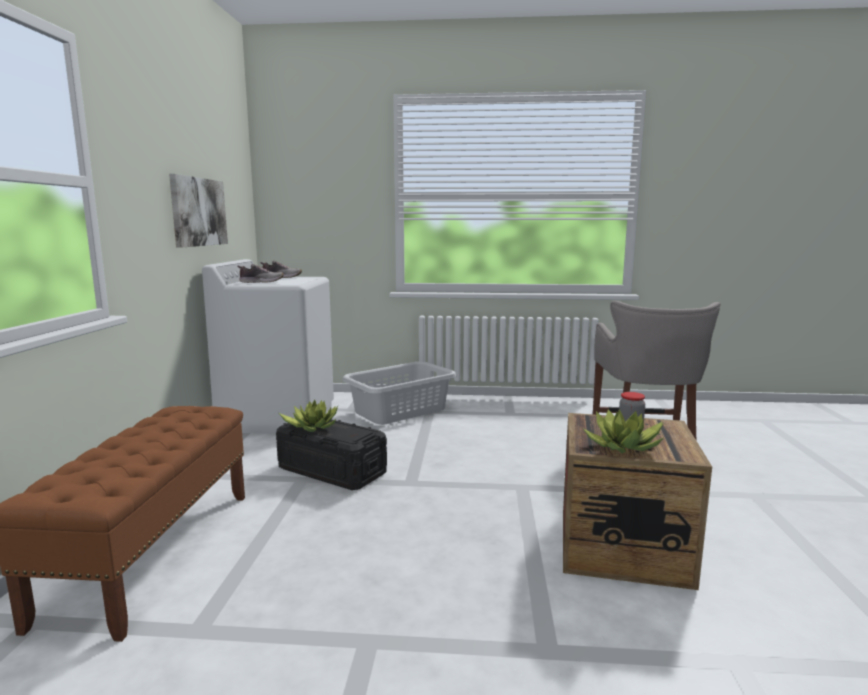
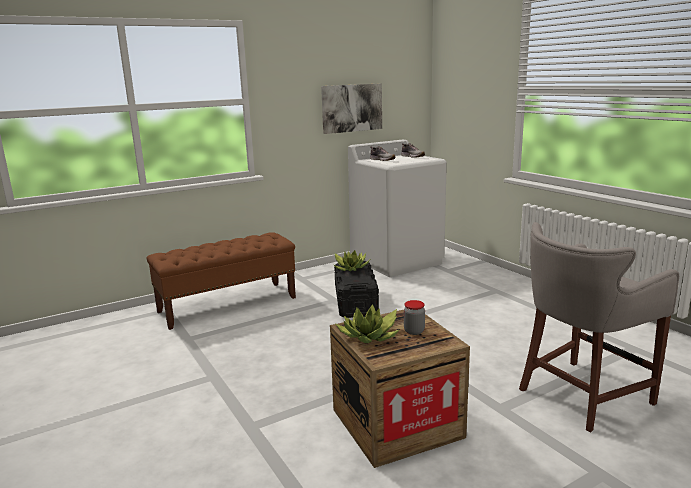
camera: 55 degrees right, 5 degrees up
grey laundry basket [342,362,456,425] -> none

